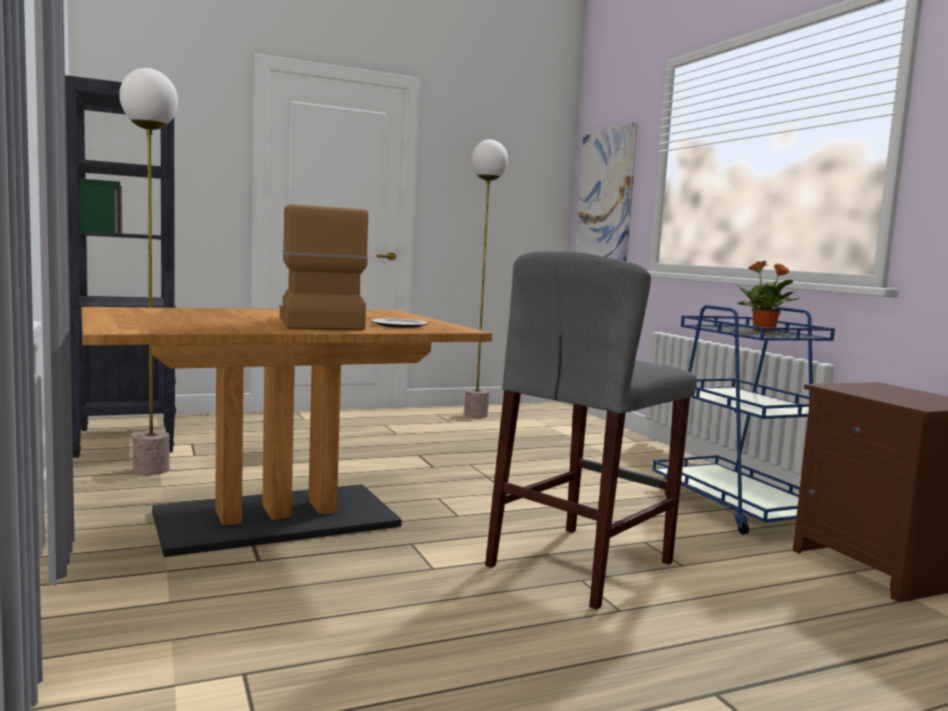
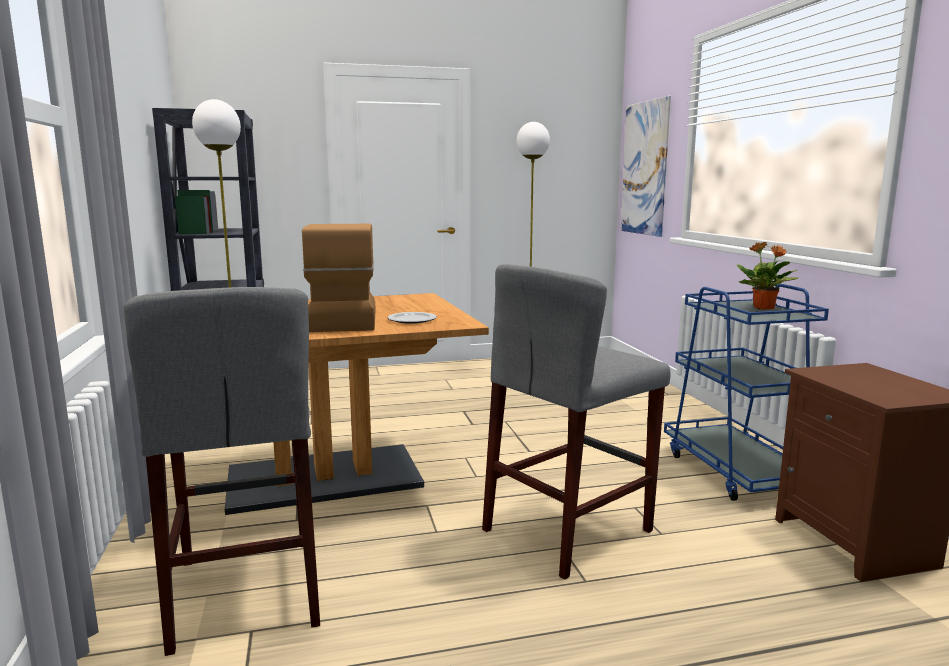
camera: 10 degrees right, 5 degrees up
none -> grey stool [124,287,320,656]

